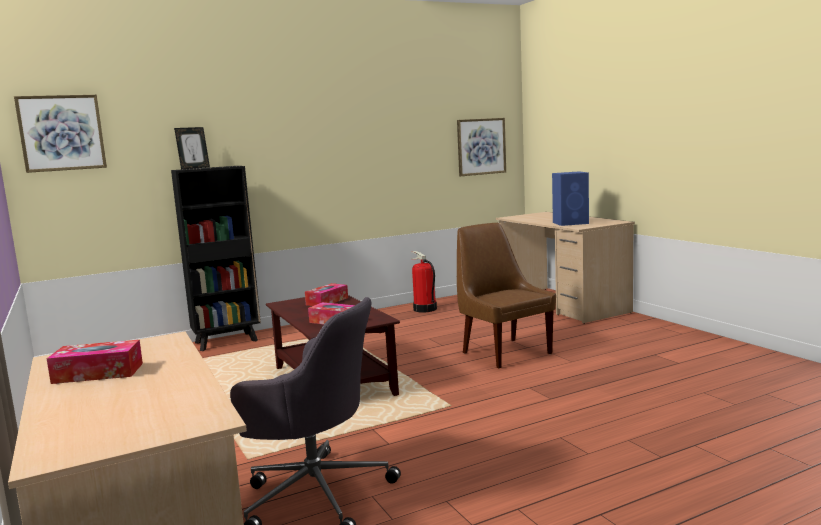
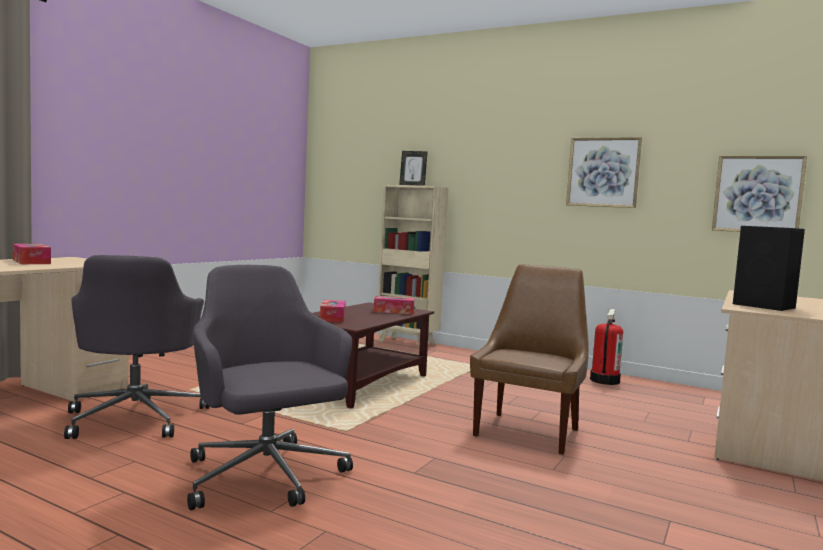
camera: 55 degrees right, 5 degrees down
picture [14,95,107,173] -> picture moved to [566,137,642,208]
black bookcase [171,166,261,351] -> beige bookcase [378,184,448,348]
blue speaker [552,171,589,226] -> black speaker [733,226,805,311]
none -> grey office chair [187,265,353,510]

